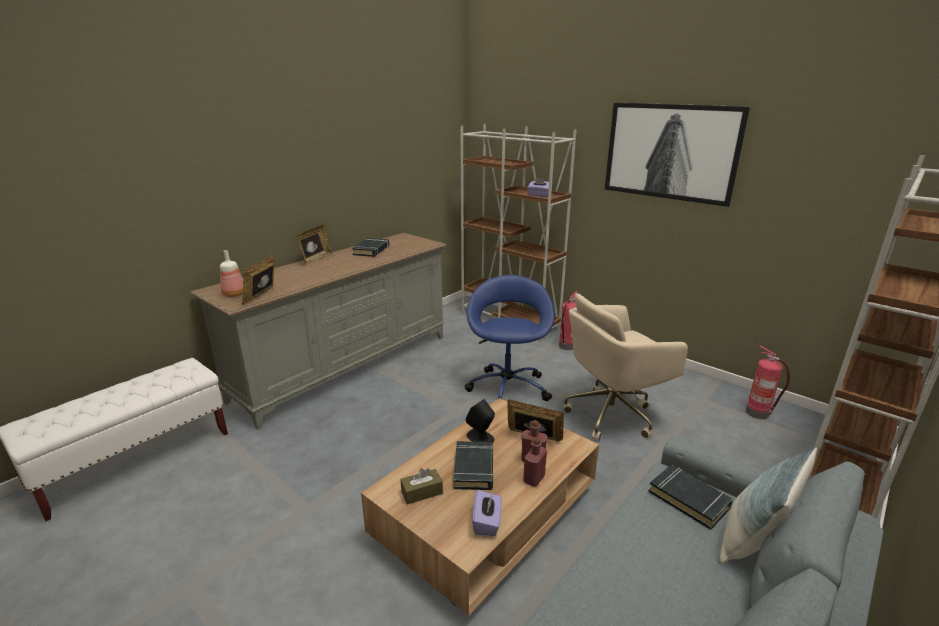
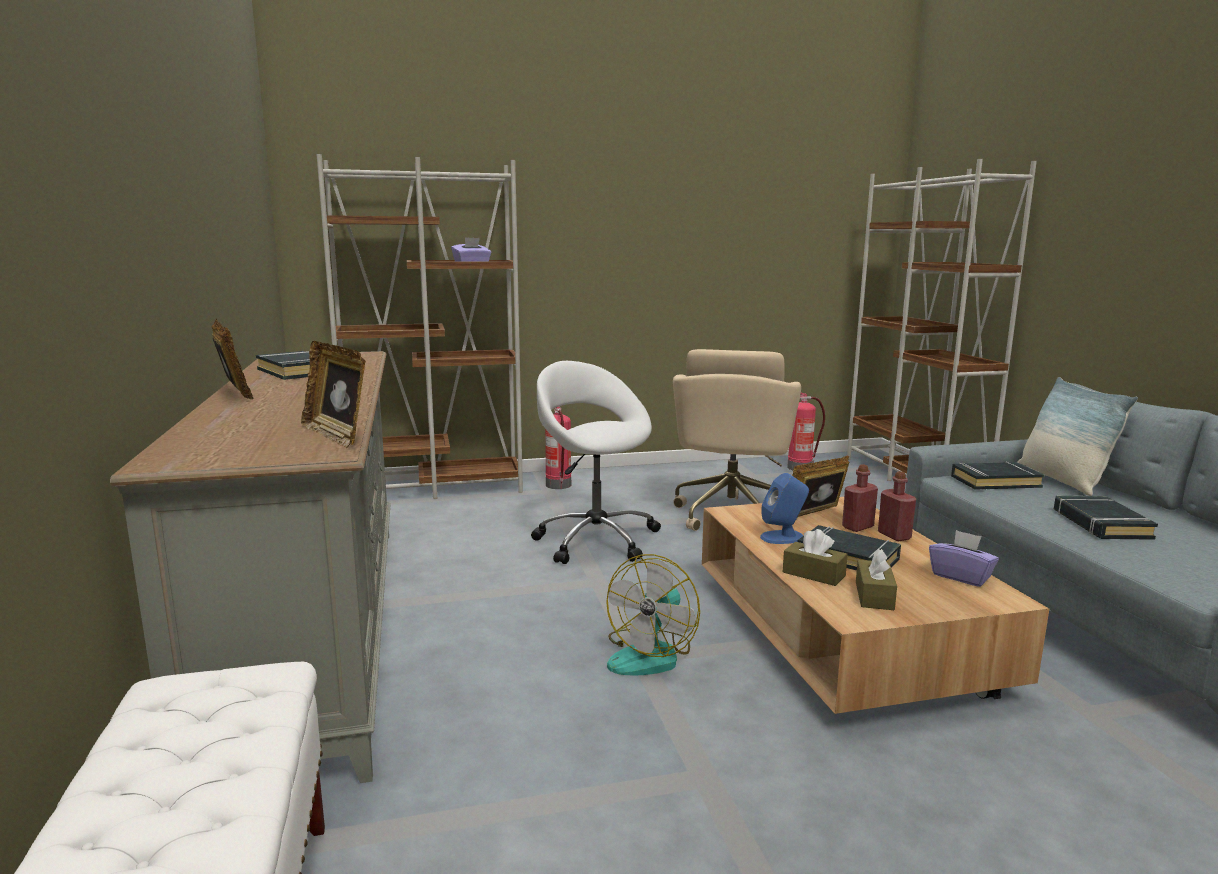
camera: 55 degrees left, 10 degrees down
bottle [220,250,243,297] -> none
blue office chair [465,275,555,401] -> white office chair [531,361,661,564]
black speaker [466,399,495,443] -> blue speaker [760,473,809,544]
picture [605,103,750,207] -> none
none -> fan [606,554,700,676]
none -> brown tissue box [783,529,848,586]
none -> black book [1054,496,1158,540]

